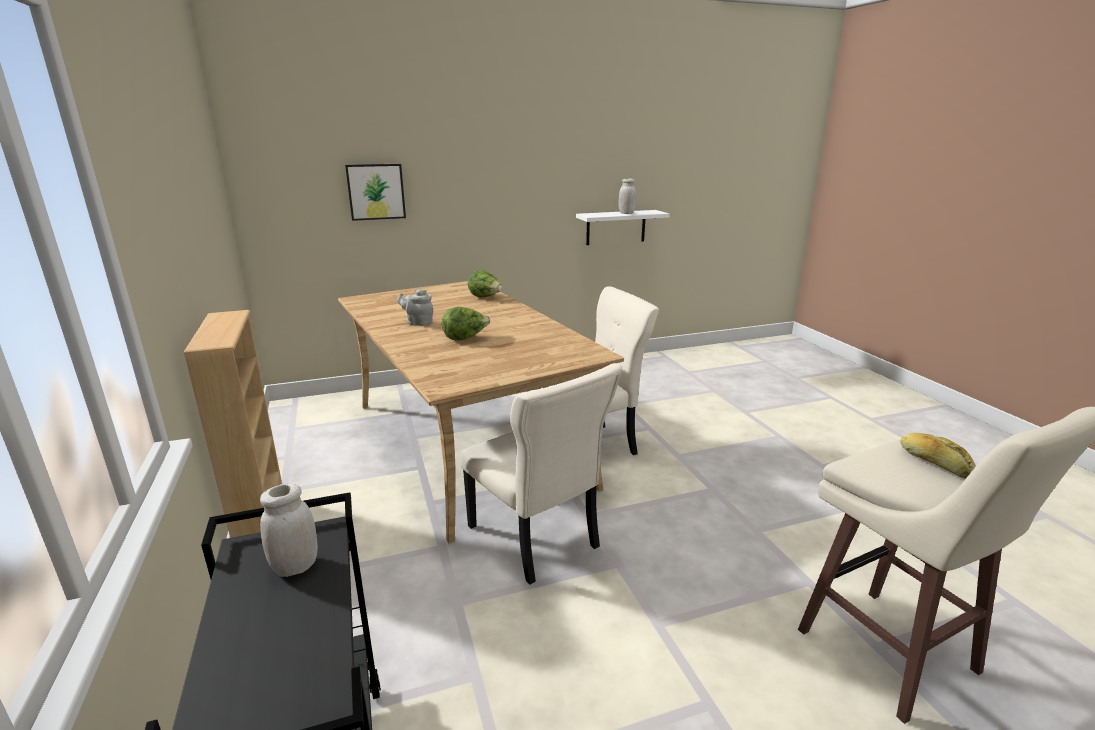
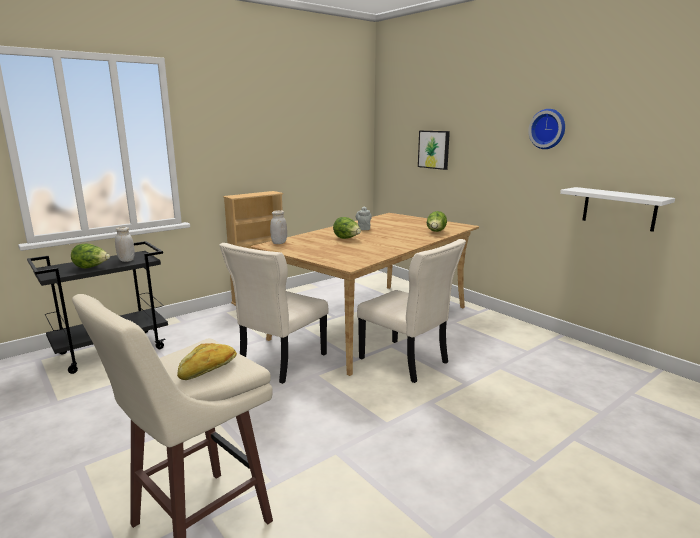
camera: 70 degrees right, 5 degrees down
white jar [619,179,636,214] -> white jar moved to [270,210,287,244]
none -> lettuce [71,243,110,268]
none -> wall clock [528,109,565,149]

